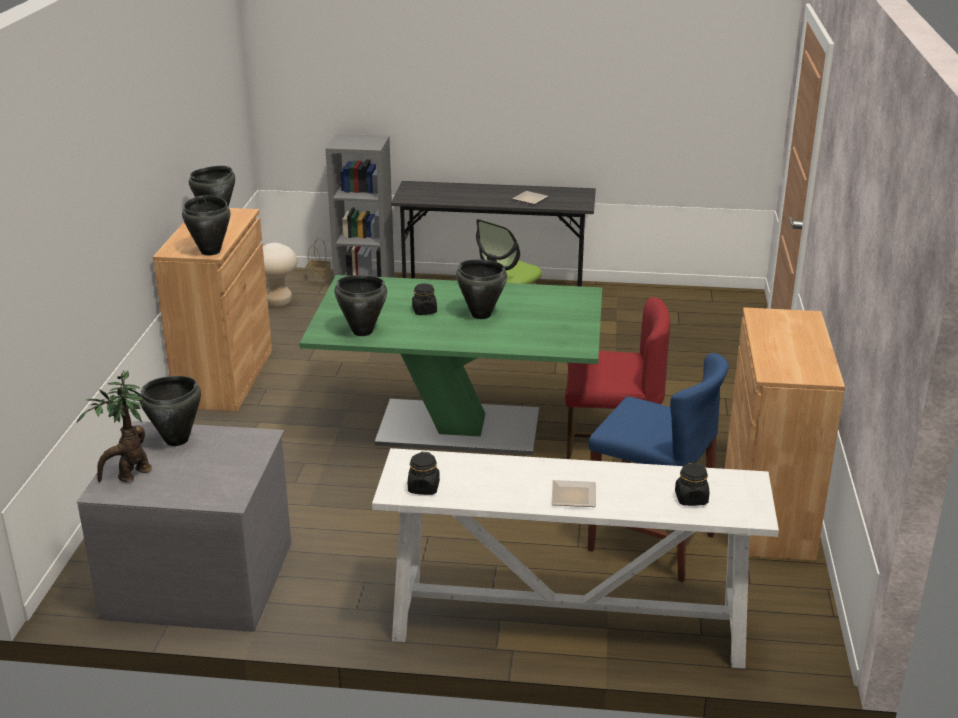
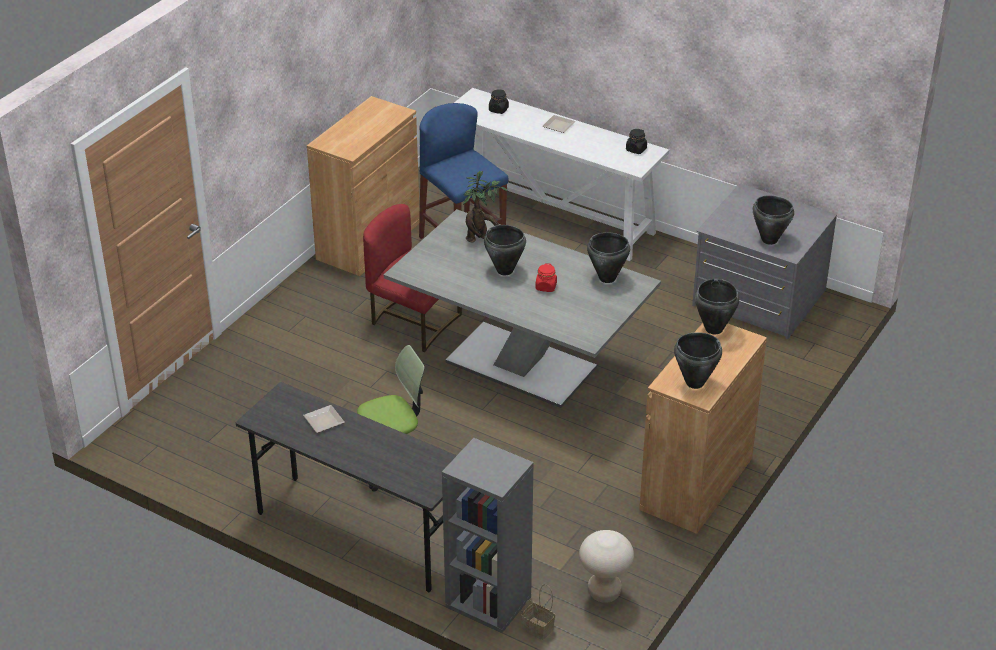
camera: 155 degrees left, 10 degrees up
potted plant [77,370,152,482] -> potted plant moved to [463,171,508,242]
green dining table [299,275,602,455] -> grey dining table [384,209,661,408]
black jar [412,283,437,315] -> red jar [536,263,557,292]

